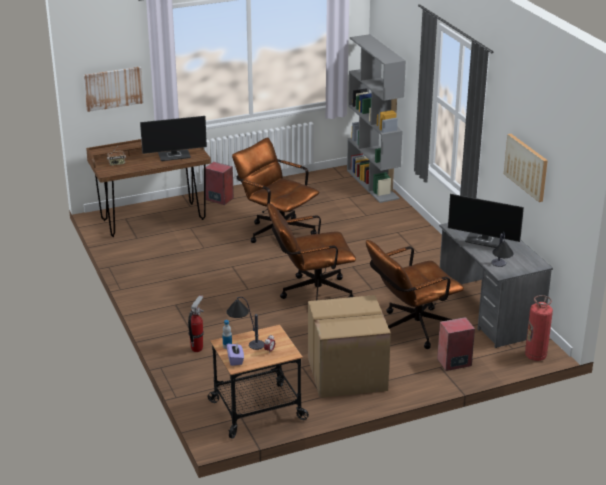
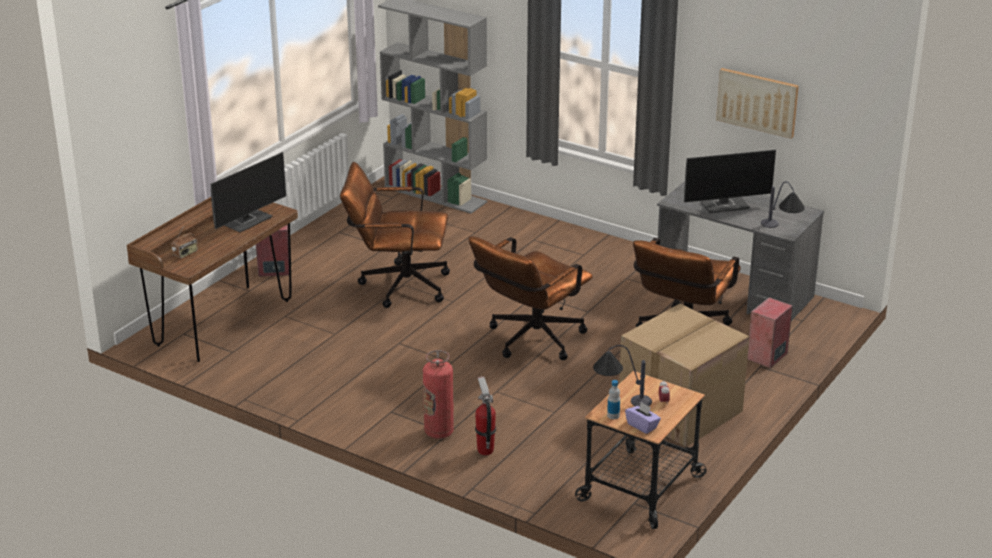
camera: 35 degrees left, 0 degrees up
picture [83,67,144,112] -> none
fire extinguisher [525,295,553,361] -> fire extinguisher moved to [423,350,454,439]

